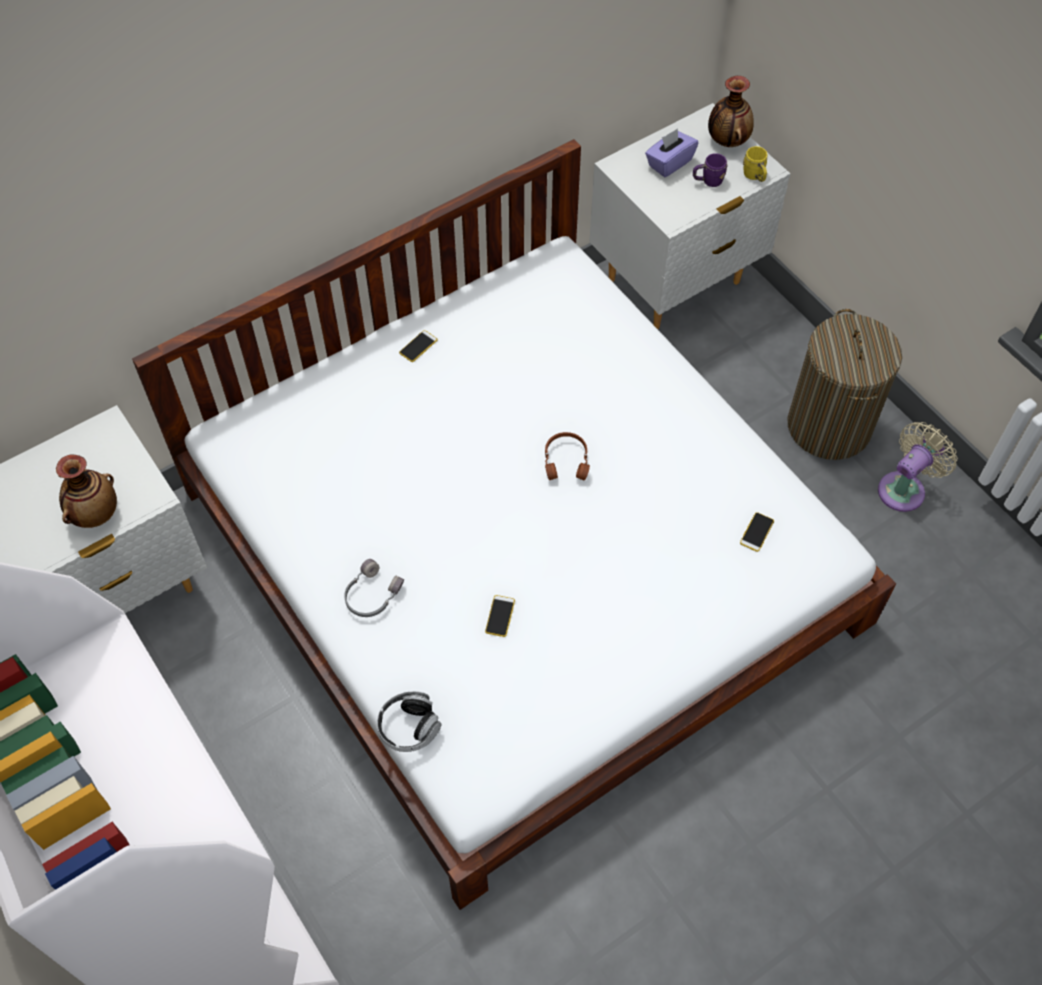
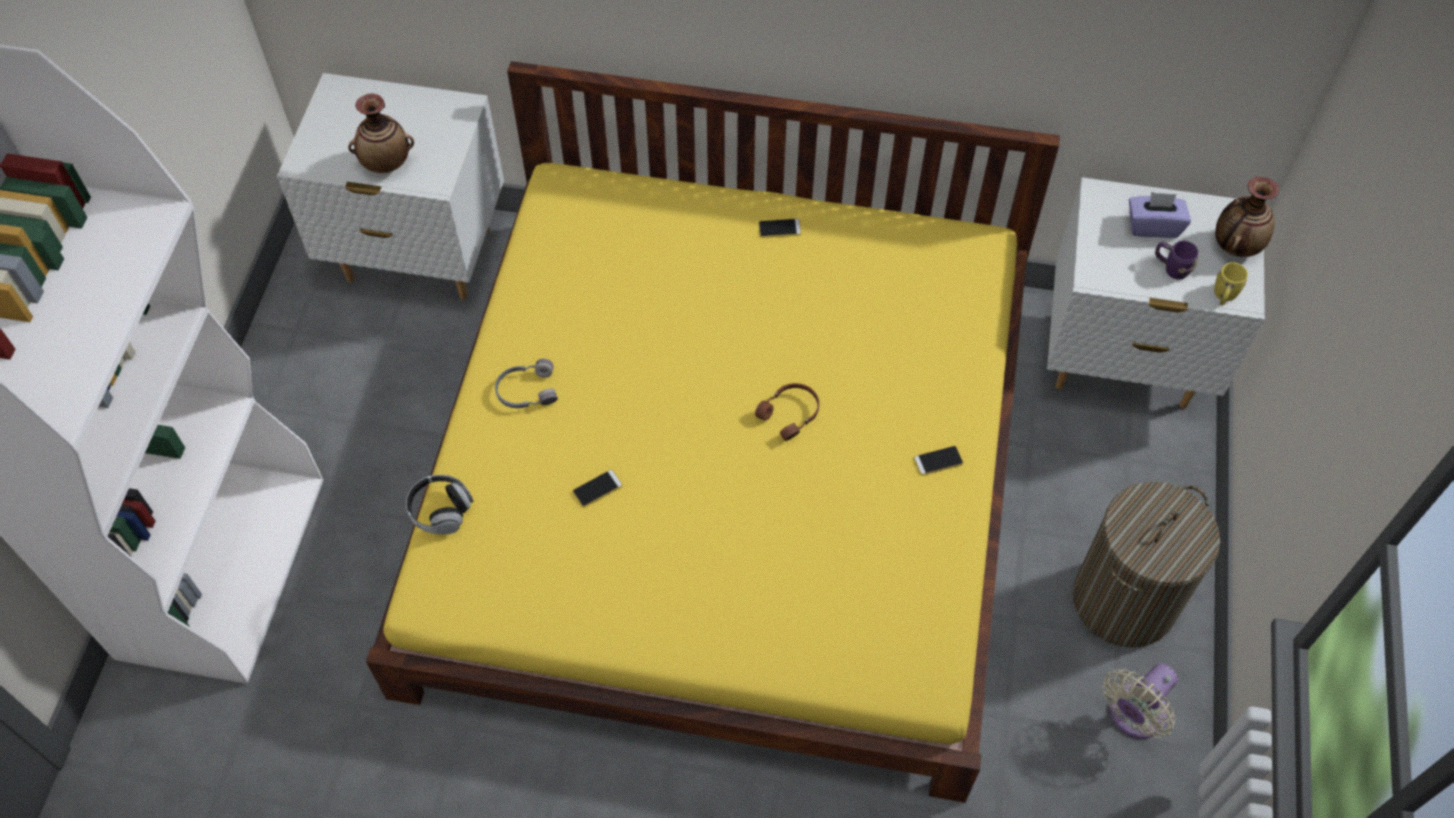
camera: 45 degrees right, 0 degrees up
white bed [132,139,896,910] -> yellow bed [366,61,1060,803]
phone [740,512,774,552] -> phone moved to [913,446,964,476]
beige fan [878,422,957,512] -> beige fan turned 135 degrees clockwise [1103,663,1178,739]

